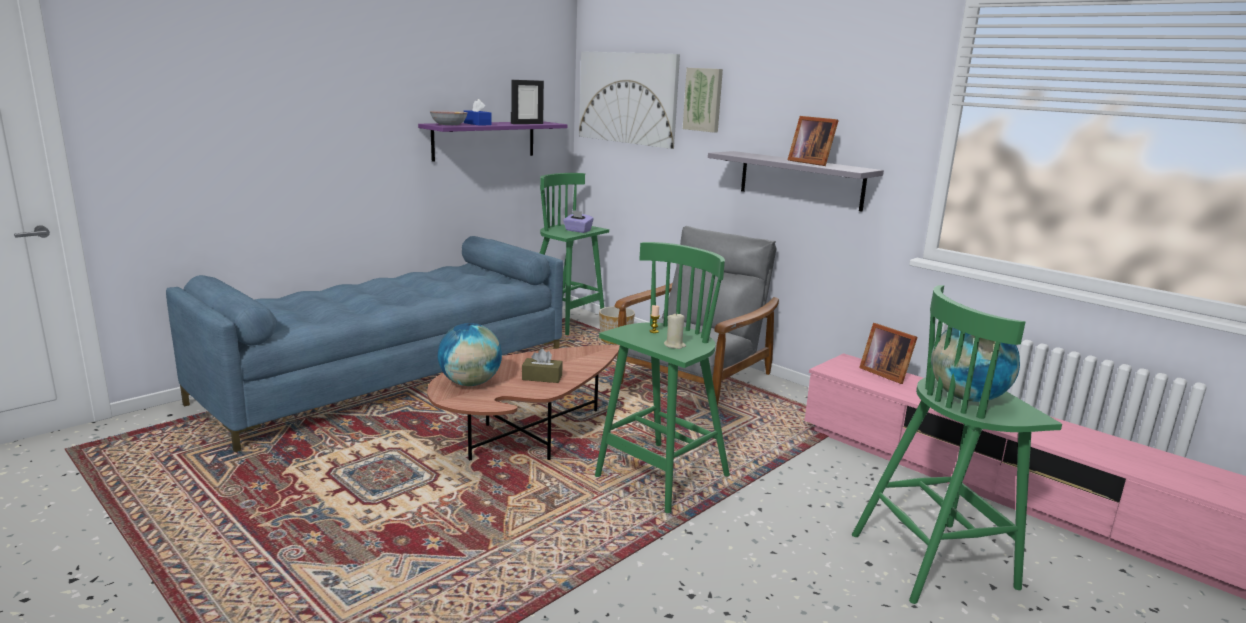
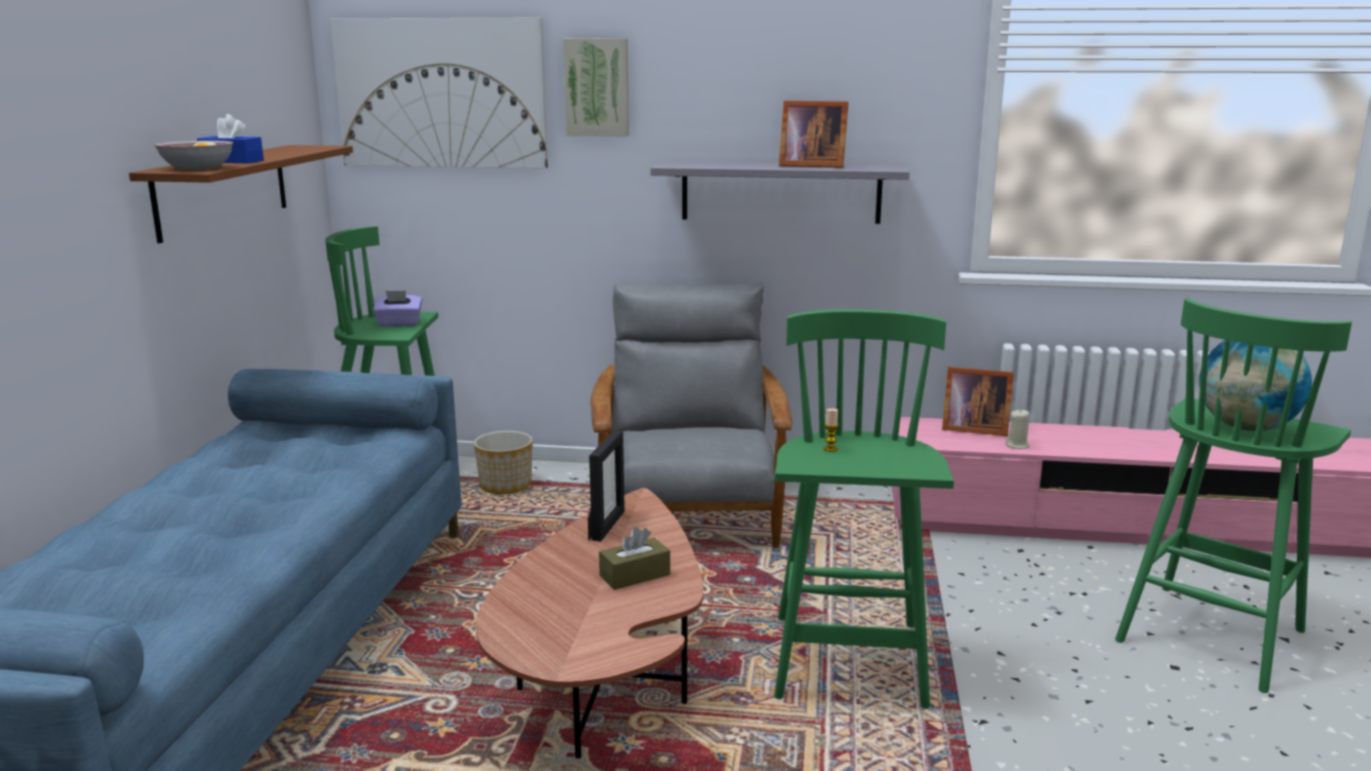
camera: 35 degrees left, 0 degrees up
purple shelf [418,121,567,162] -> brown shelf [129,145,353,243]
globe [438,323,502,386] -> none
picture frame [511,80,544,124] -> picture frame moved to [588,430,625,542]
beige candle [664,313,686,349] -> beige candle moved to [1005,410,1030,449]

